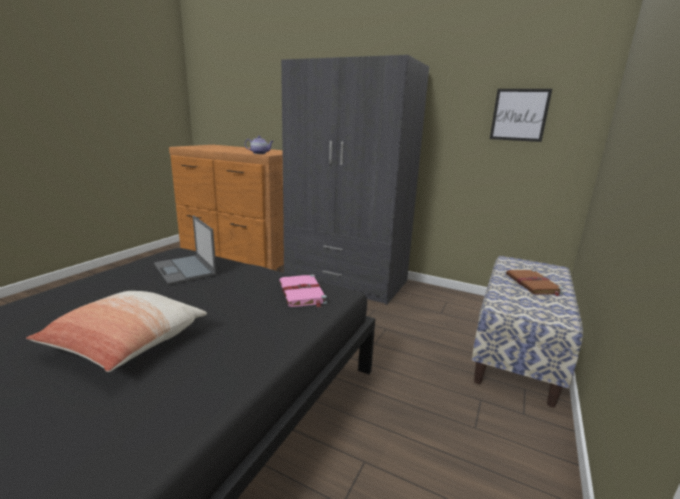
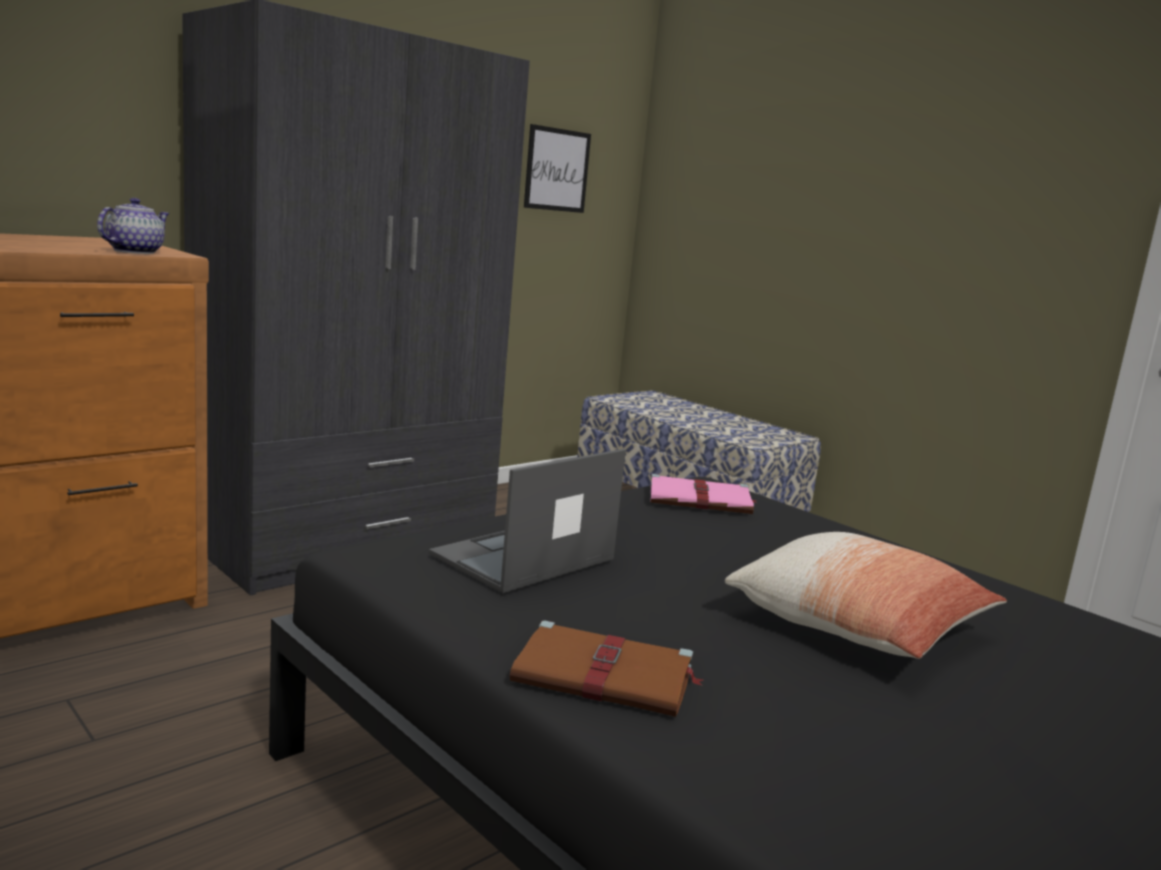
camera: 70 degrees left, 5 degrees down
laptop [154,215,217,285] -> laptop turned 150 degrees clockwise [429,449,626,593]
brown book [506,270,564,296] -> brown book moved to [510,620,703,717]

